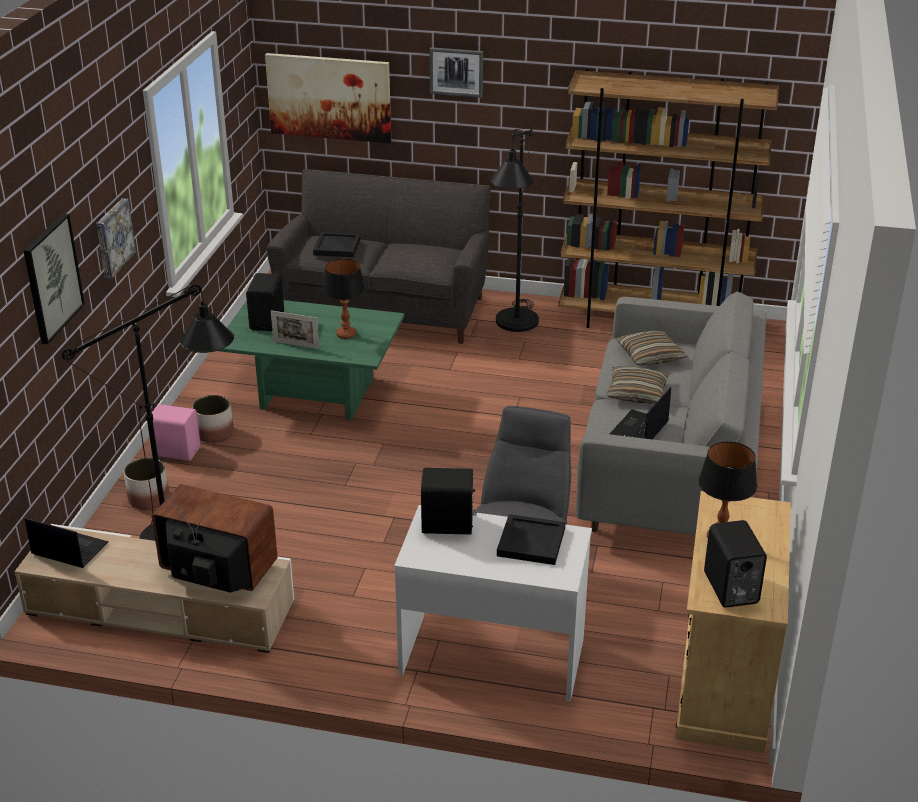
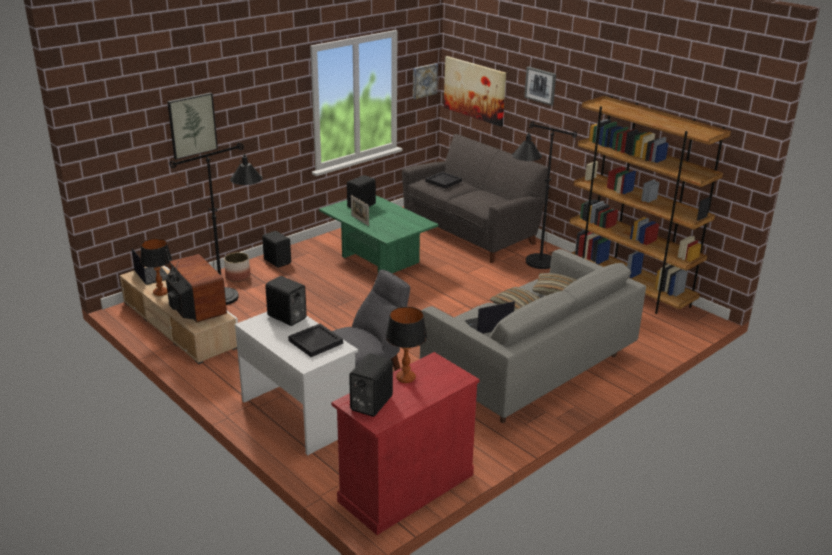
camera: 35 degrees right, 5 degrees down
picture [96,198,136,278] -> picture moved to [413,63,438,99]
pink speaker [152,404,201,461] -> black speaker [262,231,291,268]
planter [192,395,234,443] -> none
table lamp [322,259,365,339] -> table lamp moved to [140,239,172,296]
beige cabinet [675,491,791,753] -> red cabinet [331,352,480,535]

